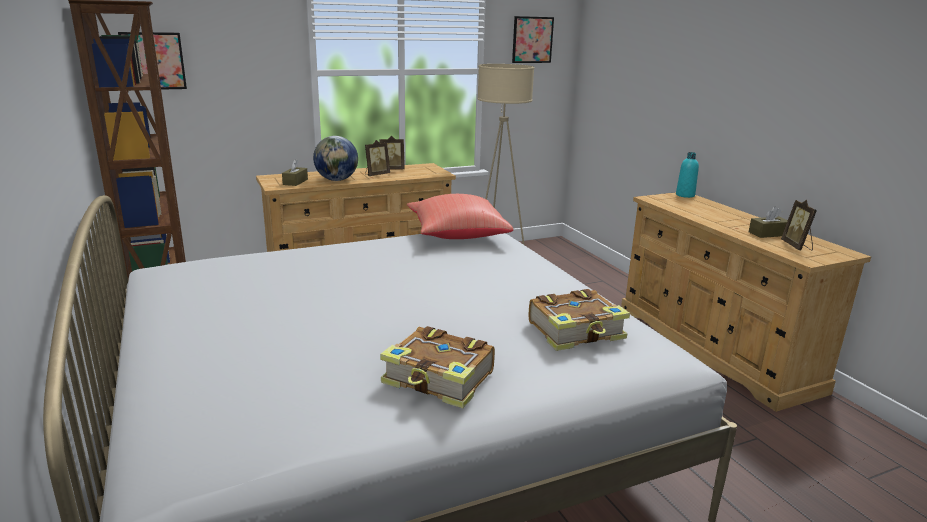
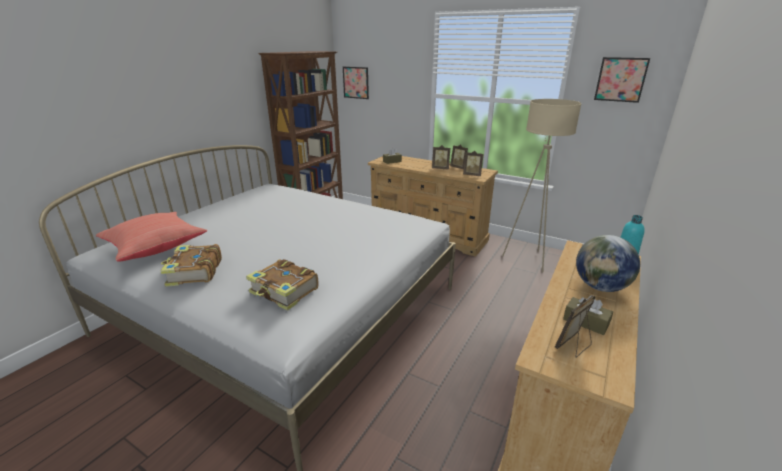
camera: 55 degrees right, 5 degrees up
globe [313,136,358,181] -> globe moved to [576,235,640,292]
red pillow [407,194,514,239] -> red pillow moved to [96,212,207,262]
none -> picture frame [463,151,484,176]

